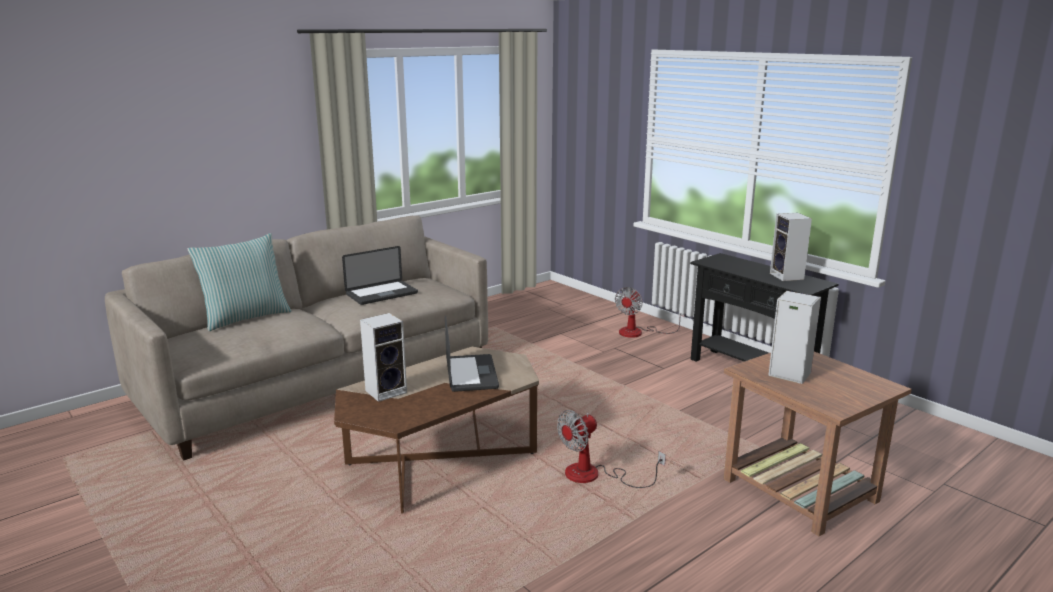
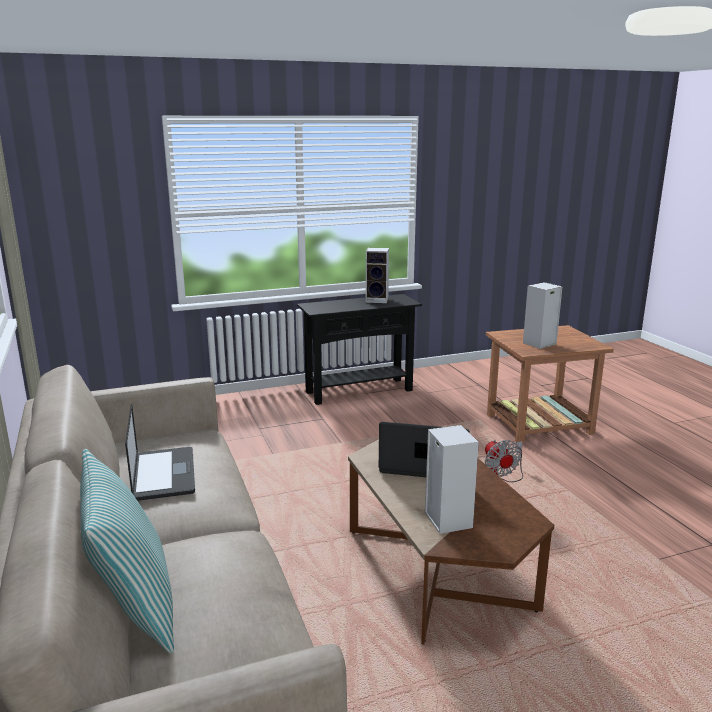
camera: 70 degrees left, 0 degrees up
fan [615,287,685,338] -> none

